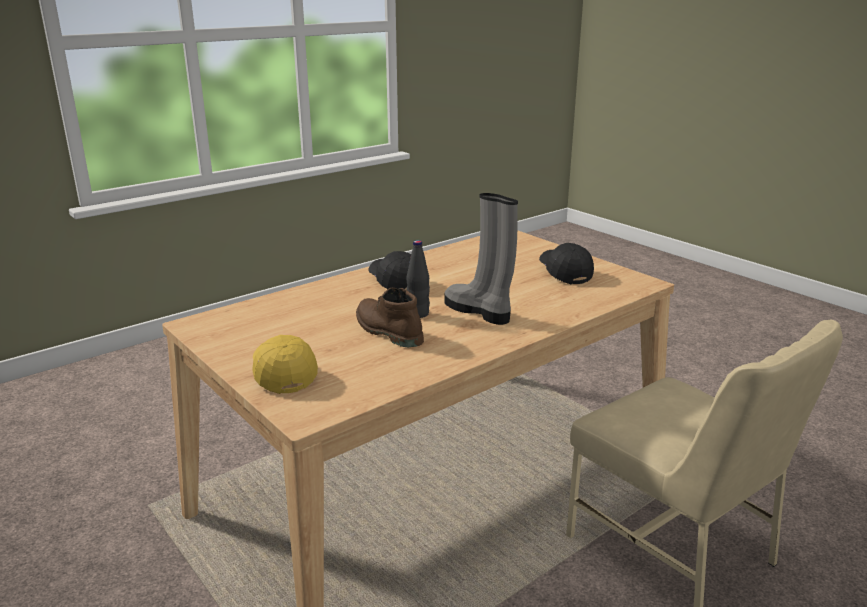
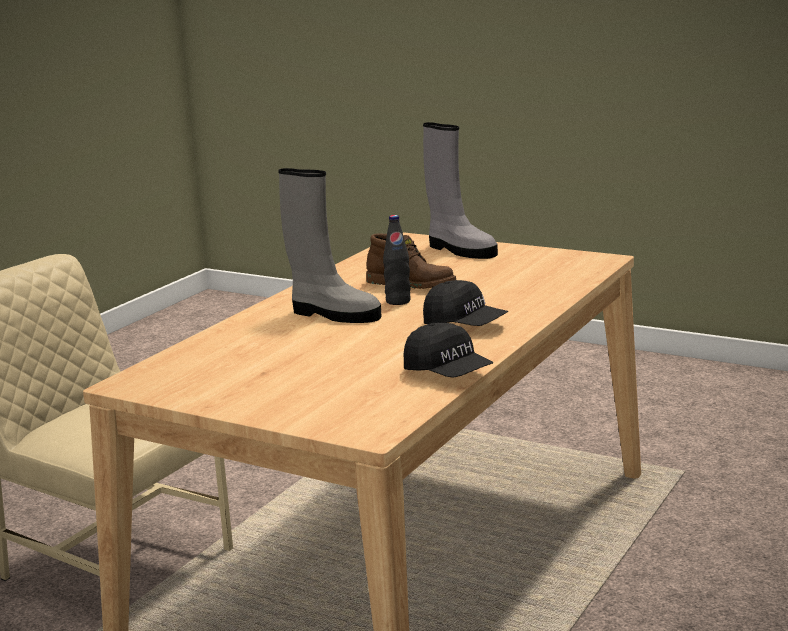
camera: 160 degrees right, 5 degrees down
yellow cap [252,335,318,394] -> grey boot [423,122,498,259]
black cap [539,243,594,285] -> black cap moved to [404,323,493,378]

